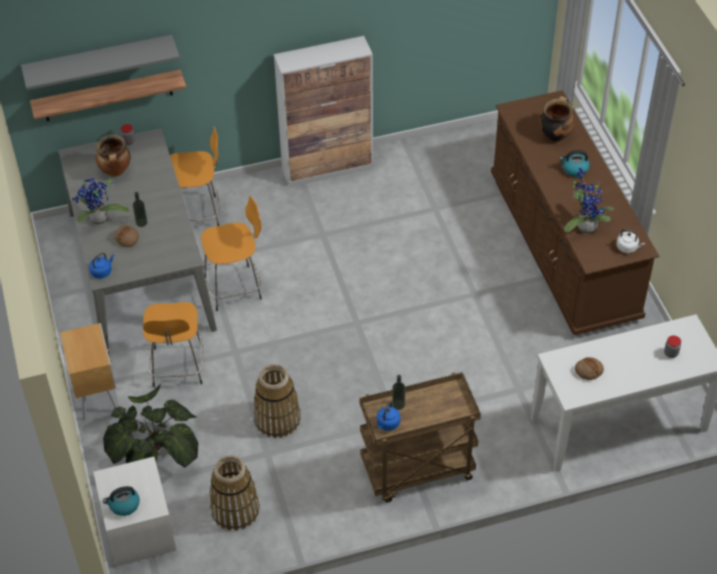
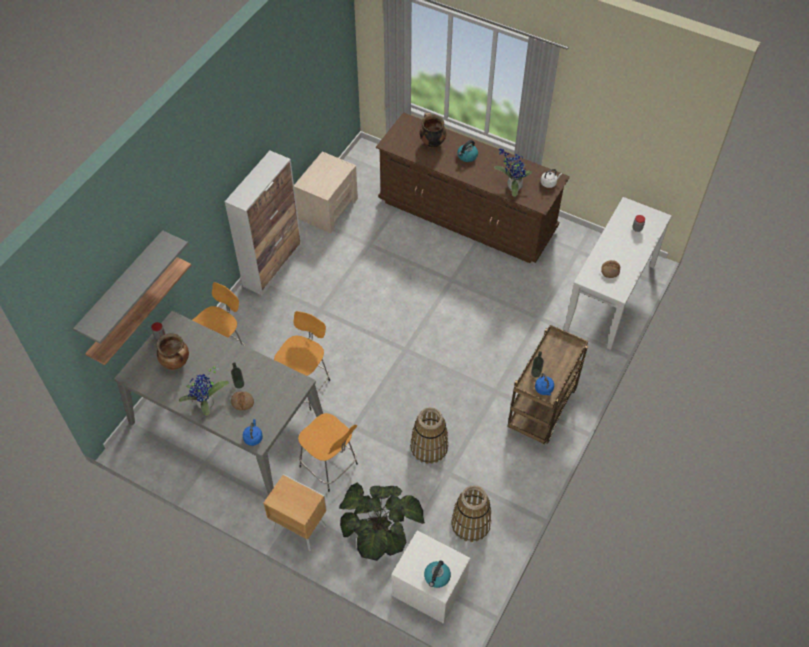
camera: 45 degrees left, 5 degrees up
none -> beige nightstand [294,152,358,233]

